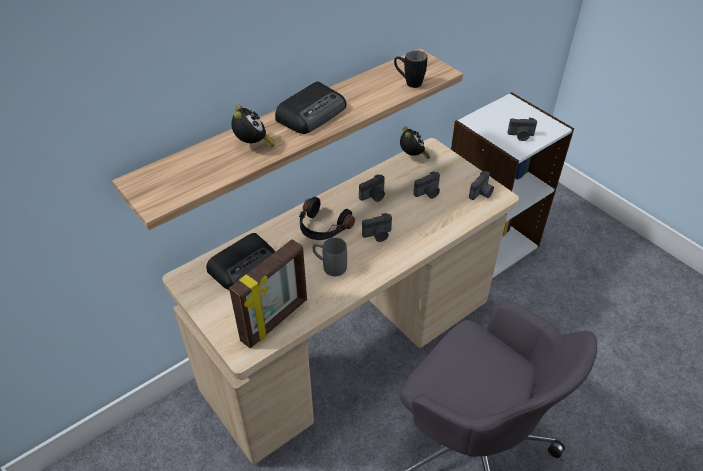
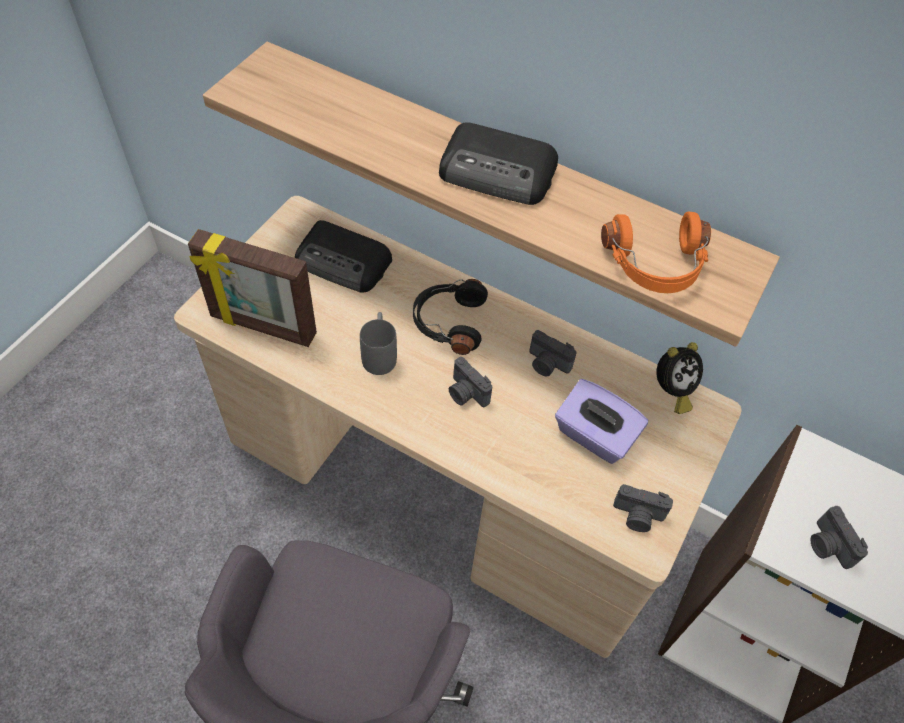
camera: 65 degrees right, 10 degrees up
alarm clock [231,105,275,148] -> none
black mug [394,50,427,88] -> orange headphones [601,211,711,293]
camera [413,171,440,199] -> purple tissue box [555,379,648,464]

